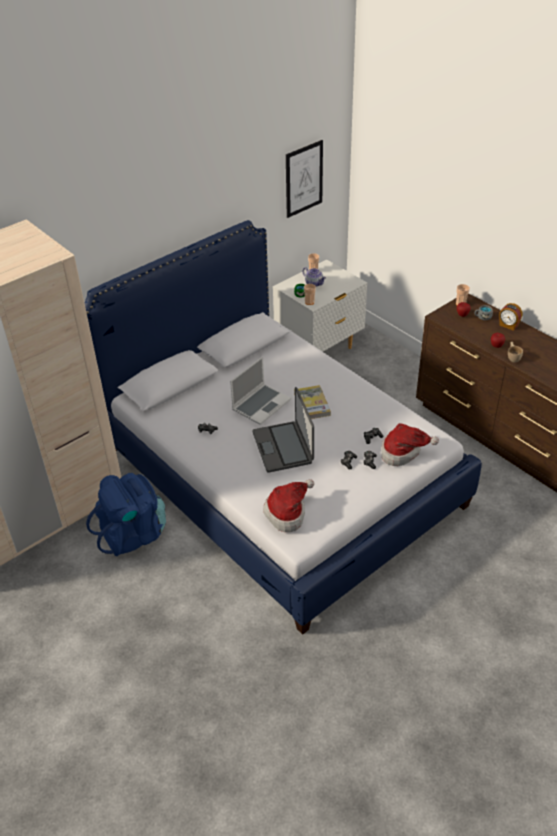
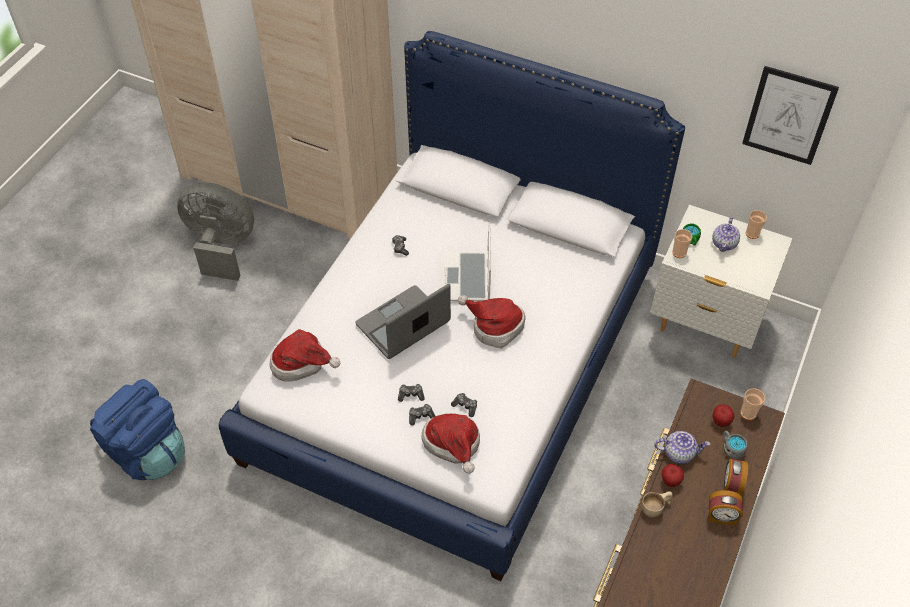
camera: 65 degrees right, 10 degrees up
blue backpack [86,473,166,556] -> blue backpack moved to [90,379,185,480]
laptop [230,356,291,425] -> laptop turned 75 degrees clockwise [443,222,491,301]
book [294,385,331,419] -> hat [458,295,526,349]
none -> grey fan [177,182,254,281]
none -> teapot [654,431,710,464]
none -> alarm clock [709,490,743,525]

